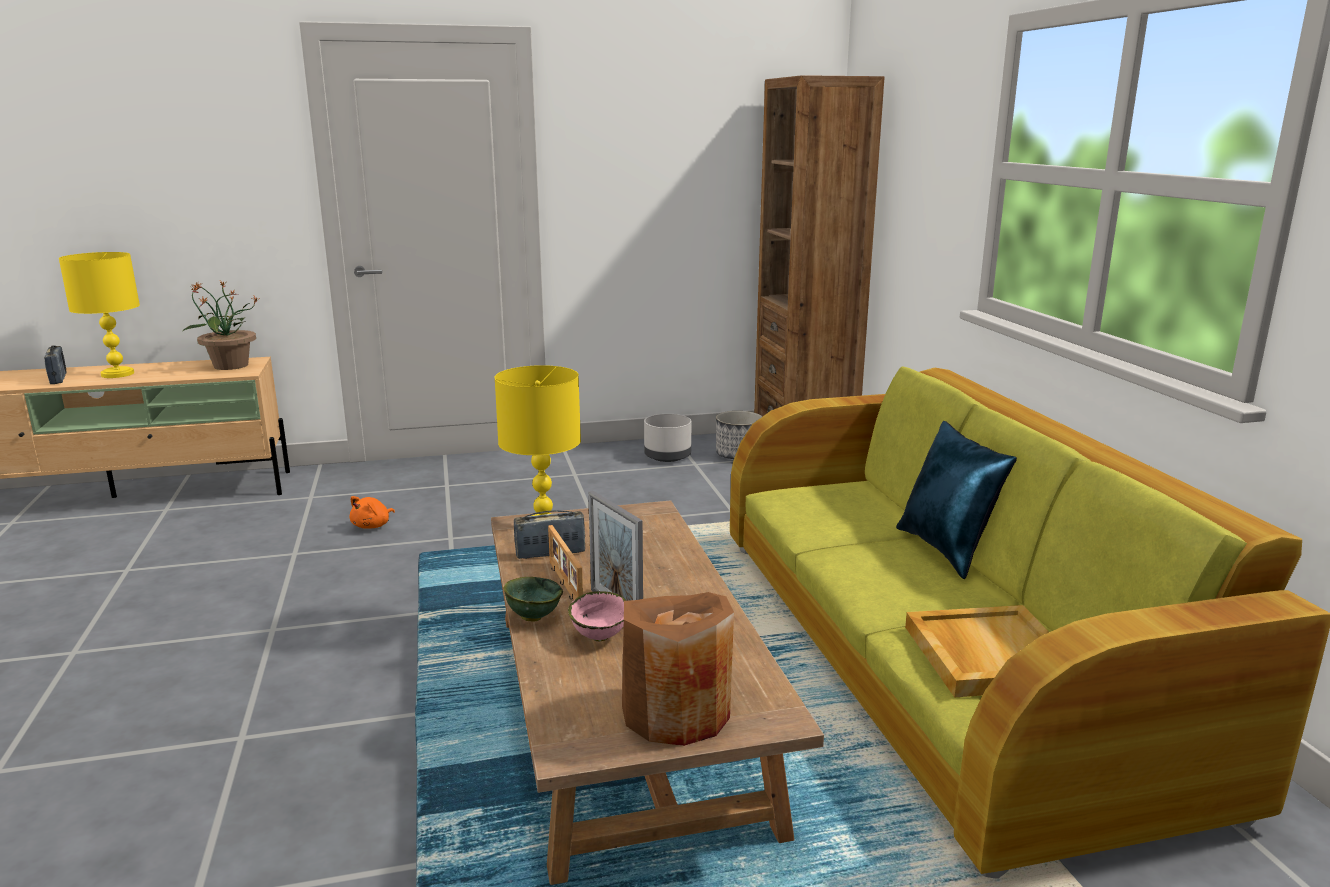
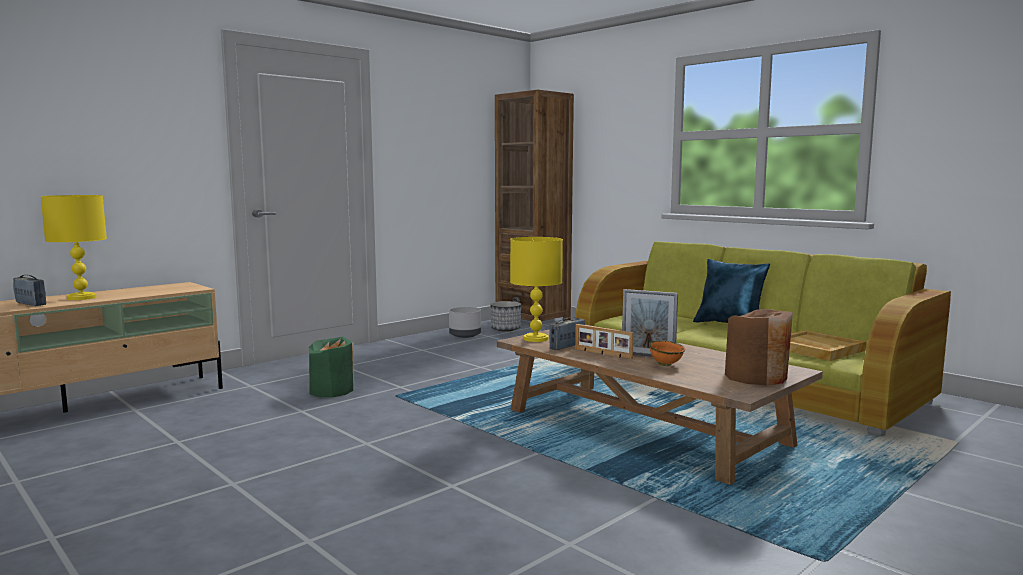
camera: 30 degrees left, 10 degrees down
potted plant [183,281,260,370] -> none
orange plush toy [349,496,395,529] -> green vase [309,337,354,397]
green bowl [503,577,563,622] -> none
pink bowl [568,591,626,641] -> orange bowl [649,340,685,366]

